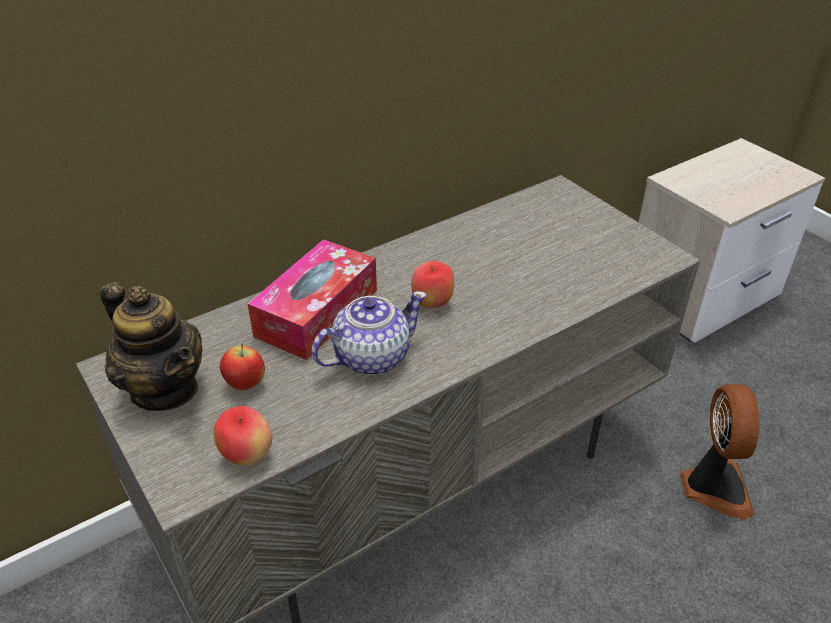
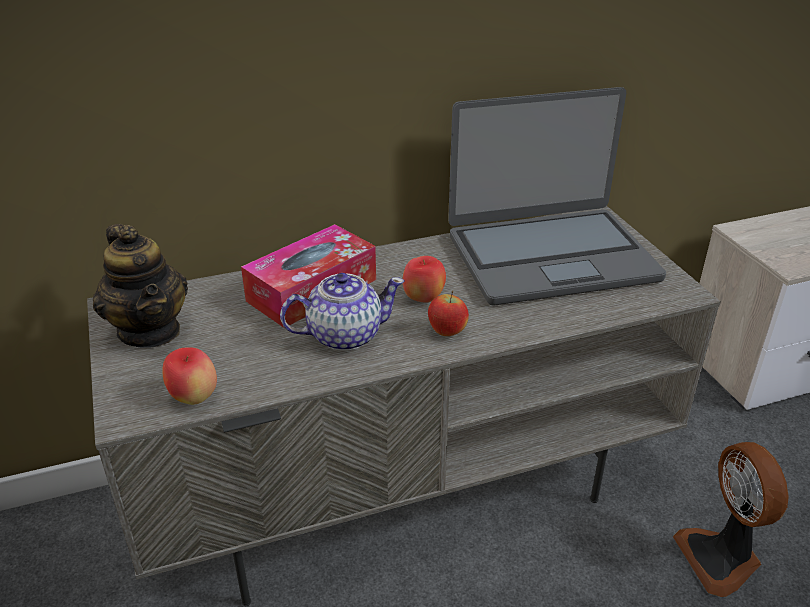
camera: 15 degrees right, 5 degrees down
apple [220,343,265,390] -> apple moved to [428,291,469,336]
fan [680,384,760,519] -> fan turned 150 degrees clockwise [673,442,789,597]
none -> laptop [448,87,666,305]

